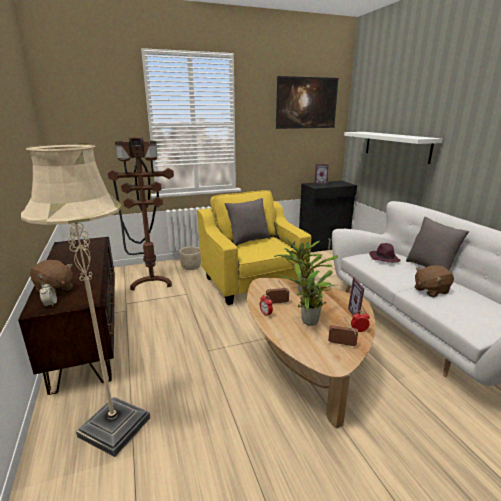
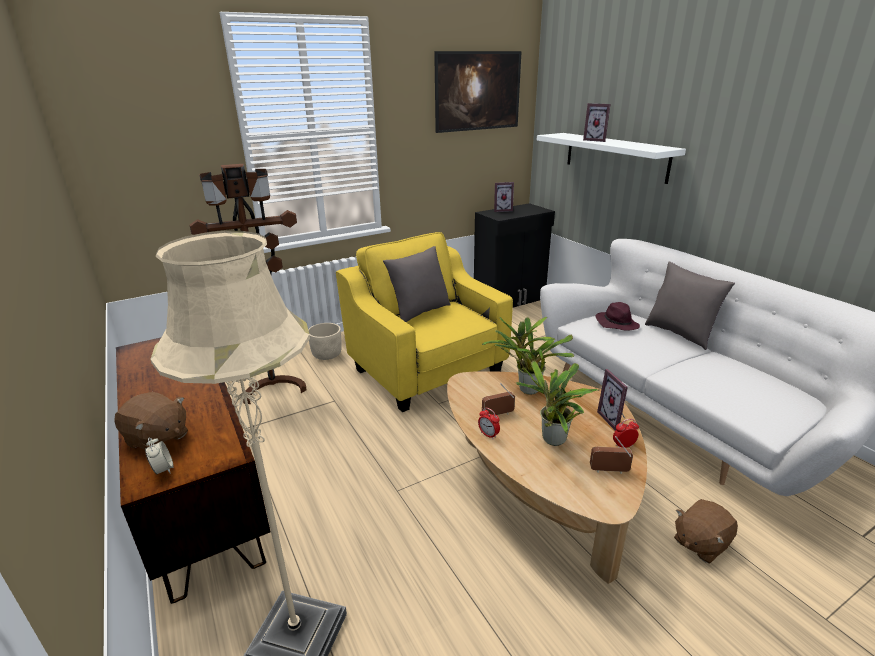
camera: 10 degrees left, 5 degrees up
brown plush toy [414,265,454,297] -> brown plush toy moved to [674,499,738,564]
none -> picture frame [583,103,611,142]

